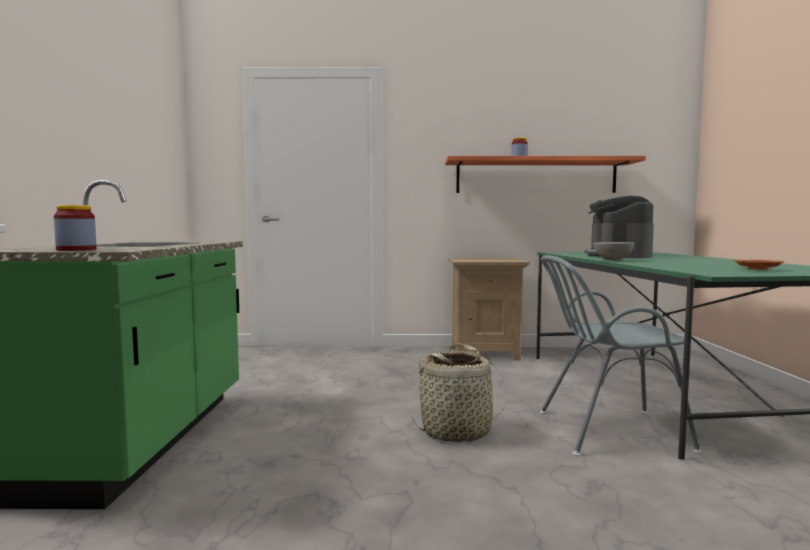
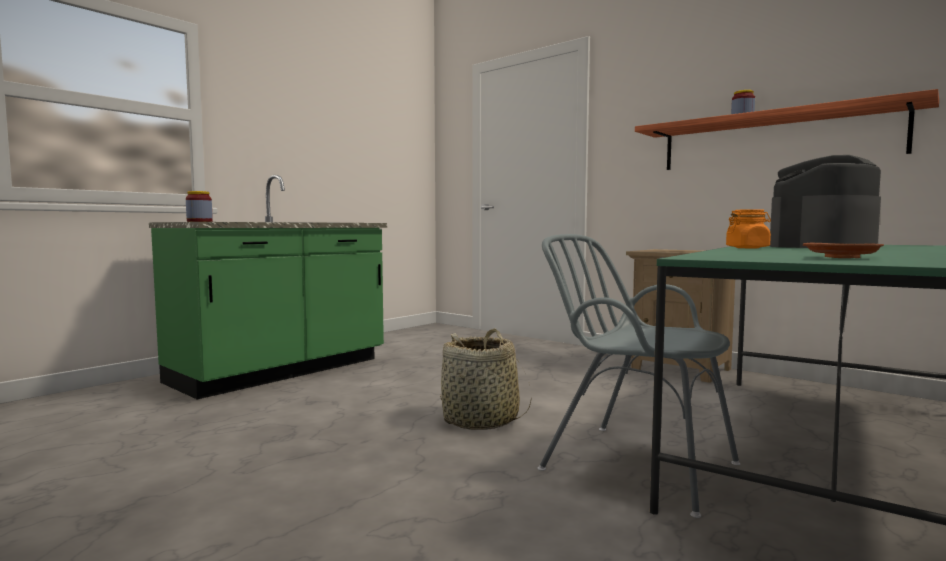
camera: 40 degrees right, 0 degrees up
grey bowl [593,242,634,260] -> orange jar [726,209,771,248]

